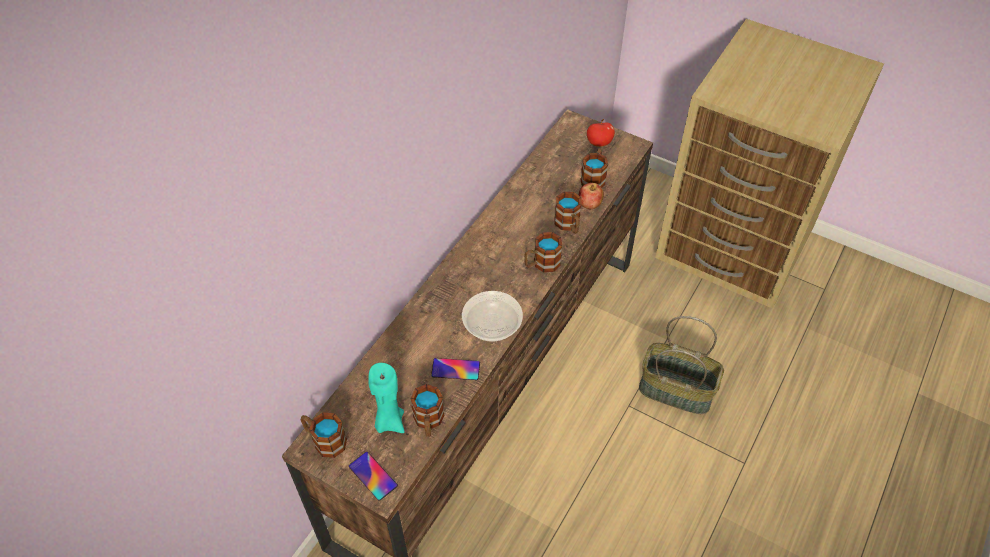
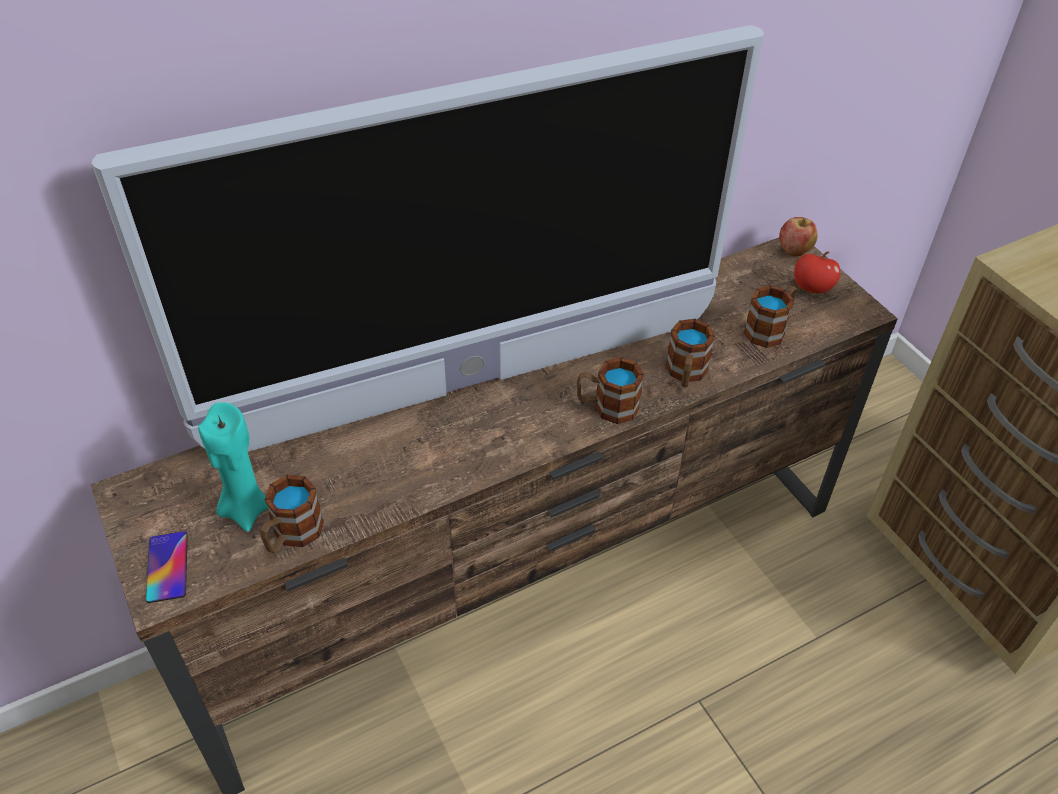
camera: 30 degrees right, 5 degrees down
mug [301,412,347,458] -> none
phone [431,358,480,380] -> none
bowl [462,291,523,342] -> none
apple [579,183,604,209] -> apple moved to [779,217,818,256]
basket [639,316,724,414] -> none
none -> television [92,25,764,452]

